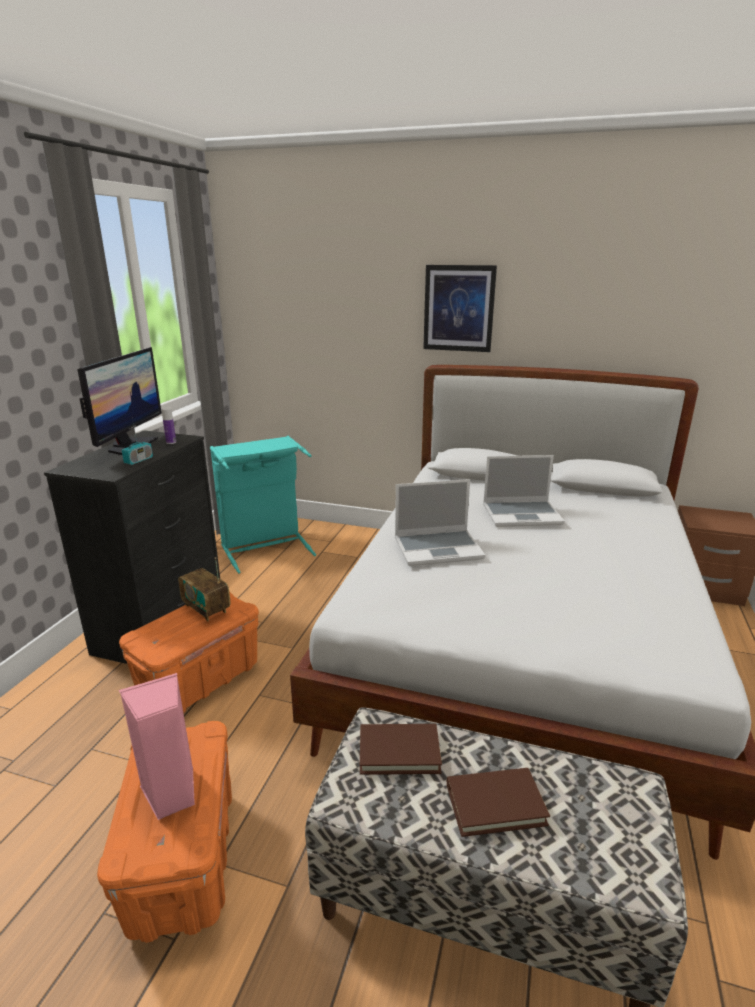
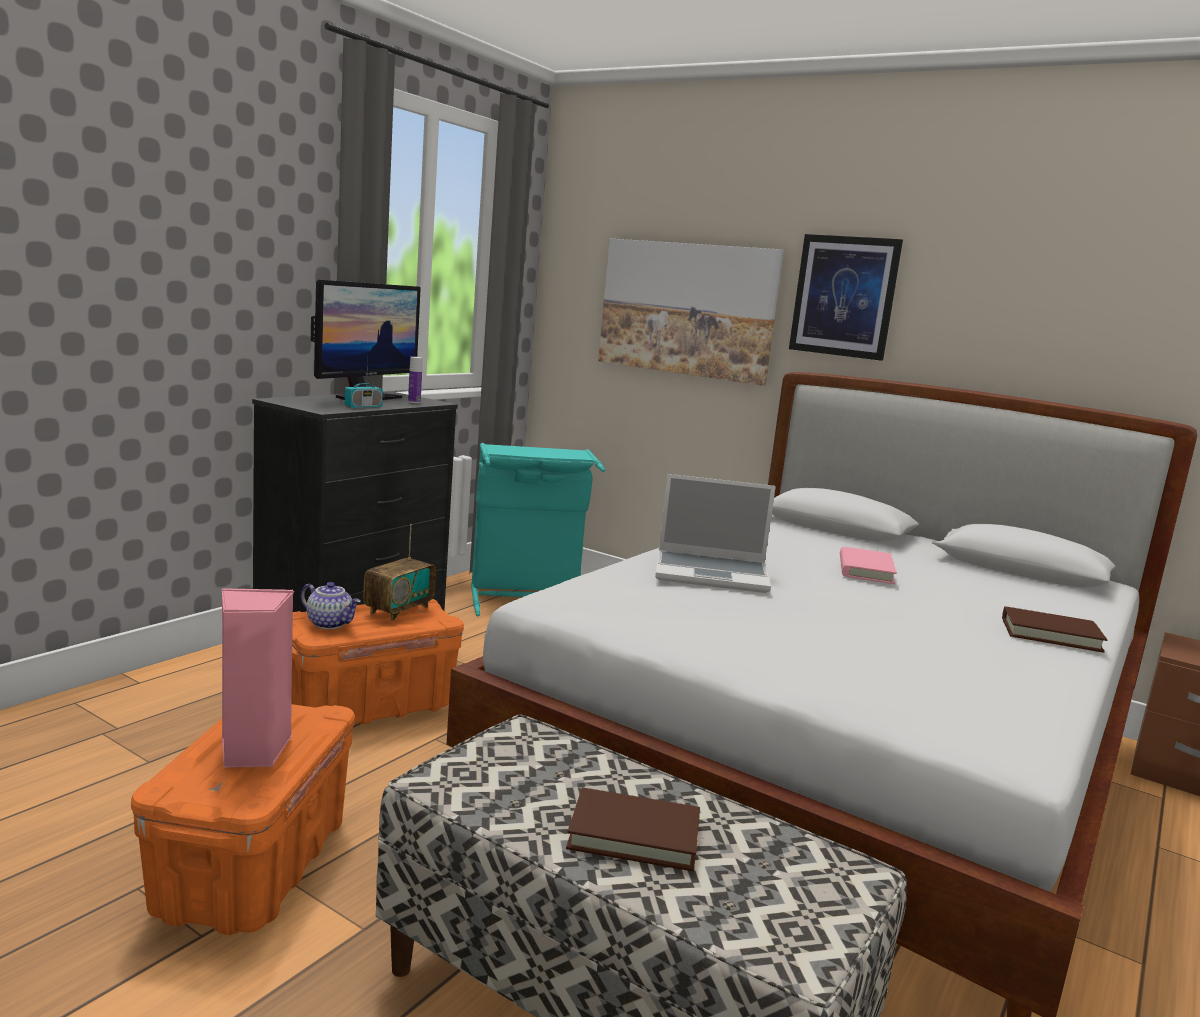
camera: 15 degrees right, 10 degrees down
radio [178,557,230,621] -> radio turned 120 degrees counterclockwise [363,524,436,621]
brown book [360,724,442,775] -> brown book moved to [1002,606,1107,653]
laptop [483,455,565,527] -> pink book [840,547,897,584]
none -> teapot [301,582,361,629]
none -> picture [598,239,784,385]

